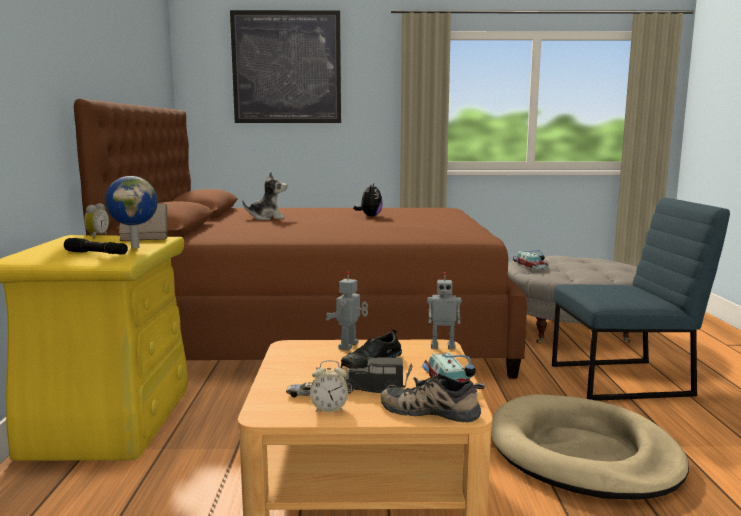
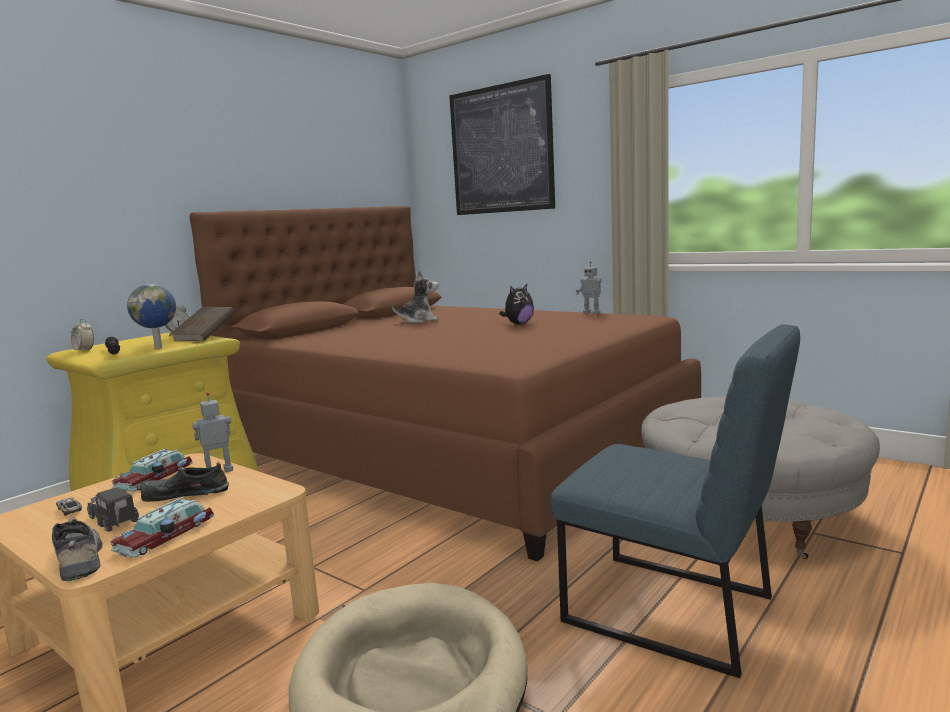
camera: 40 degrees right, 0 degrees up
plush toy [242,172,287,220] -> plush toy turned 45 degrees counterclockwise [392,270,438,323]
alarm clock [310,360,348,412] -> alarm clock moved to [71,318,94,351]
toy robot [427,272,461,349] -> toy robot moved to [576,262,602,314]
toy car [513,250,549,269] -> toy car moved to [112,448,192,492]

